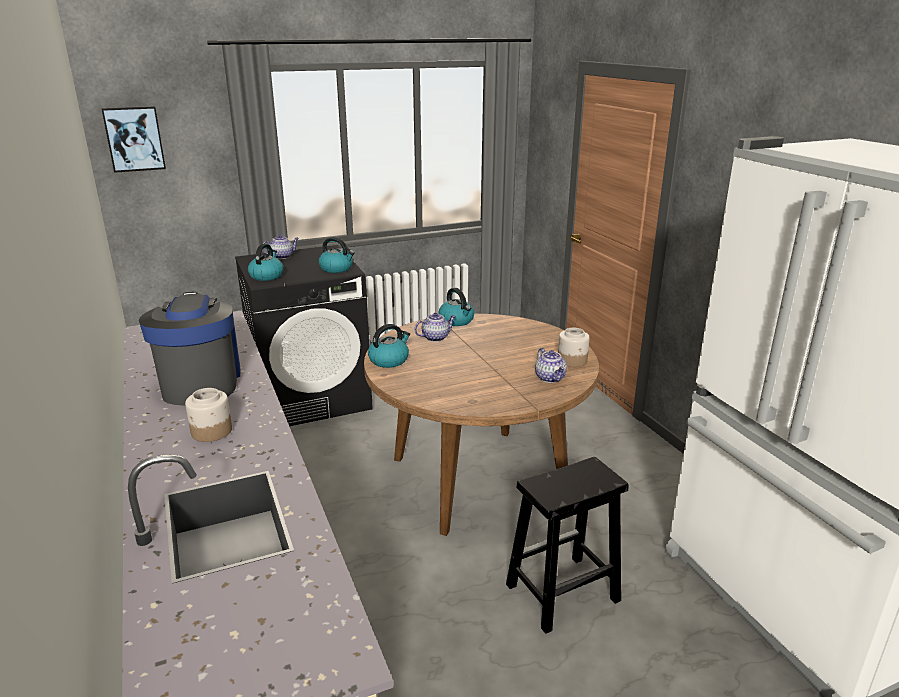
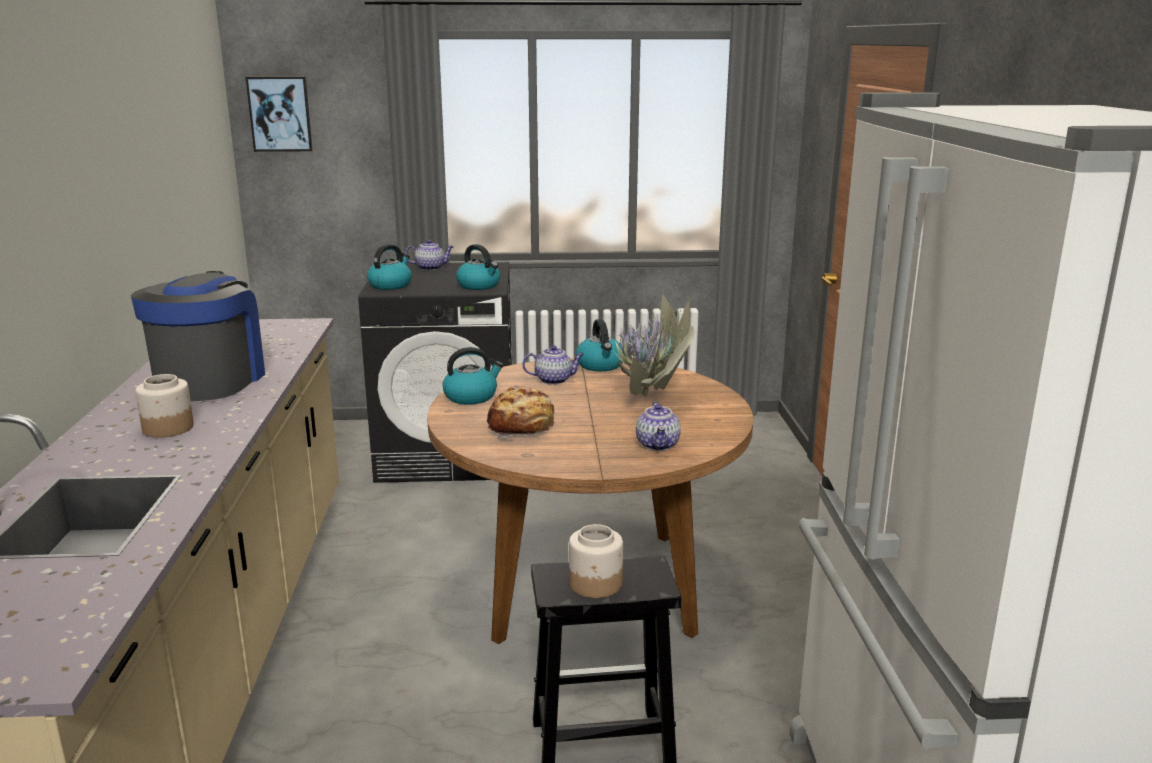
camera: 20 degrees right, 5 degrees down
jar [558,328,590,367] -> jar moved to [569,524,623,598]
none -> bread [487,386,555,438]
none -> potted plant [573,282,695,397]

